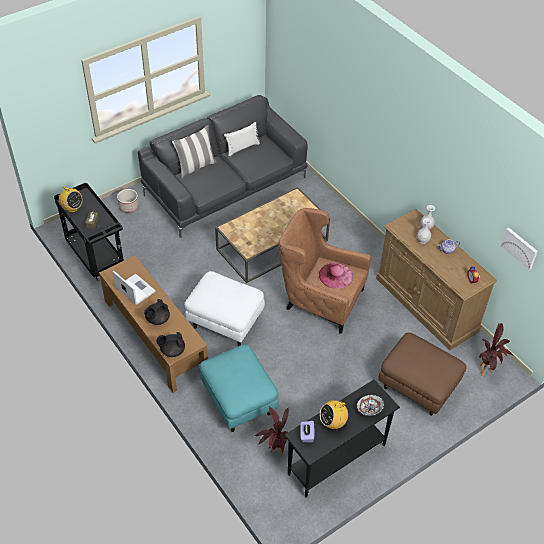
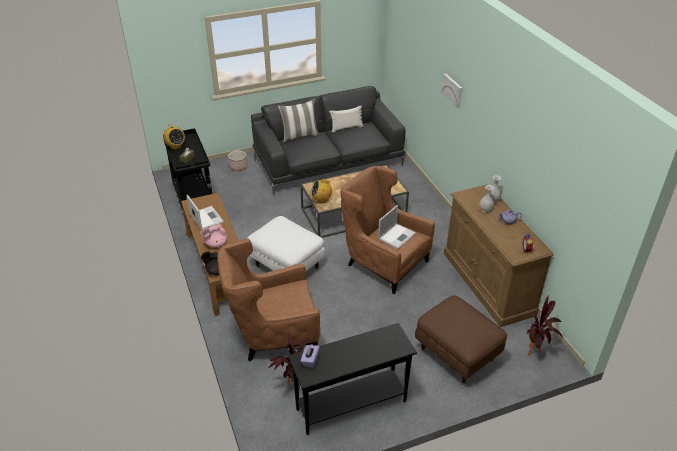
camera: 15 degrees right, 10 degrees down
black teapot [144,299,170,325] -> pink teapot [201,223,227,248]
turquoise ottoman [199,344,279,432] -> brown armchair [217,238,320,361]
pink hat [319,263,353,289] -> laptop [378,205,416,249]
radio [320,397,348,429] -> radio moved to [311,179,332,203]
bowl [356,395,384,416] -> none
picture [501,228,538,270] -> picture moved to [441,74,462,108]

